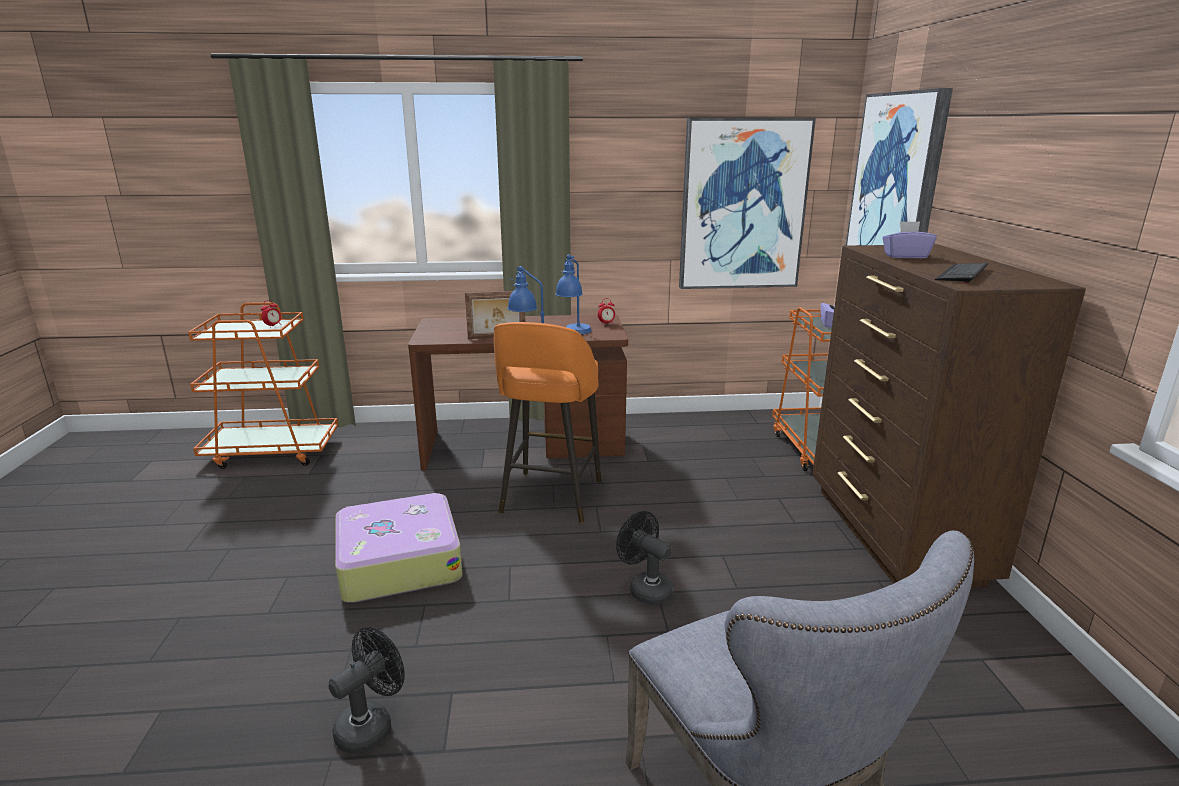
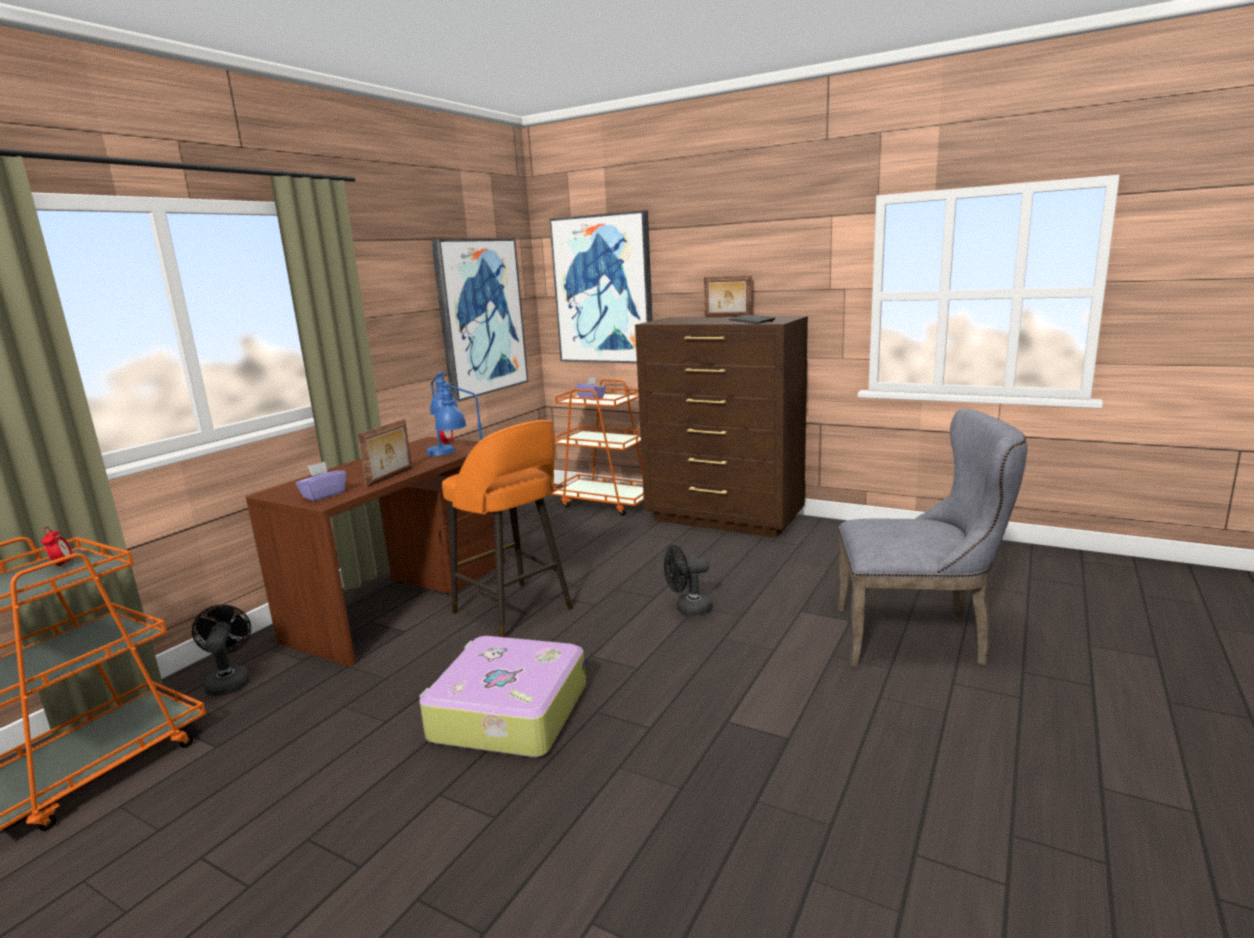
camera: 55 degrees left, 5 degrees down
black fan [328,627,405,754] -> black fan moved to [192,605,251,696]
purple tissue box [883,221,937,259] -> purple tissue box moved to [296,462,346,501]
none -> picture frame [704,275,752,317]

